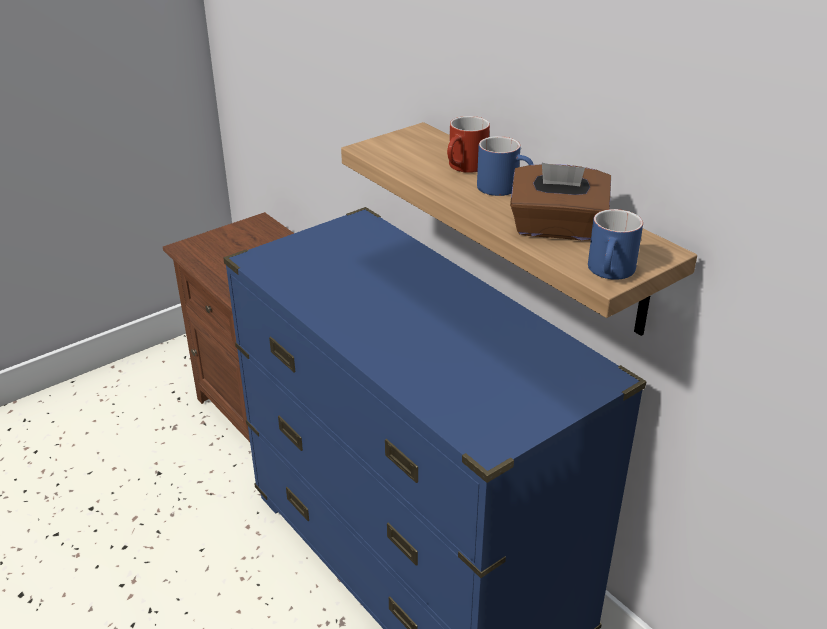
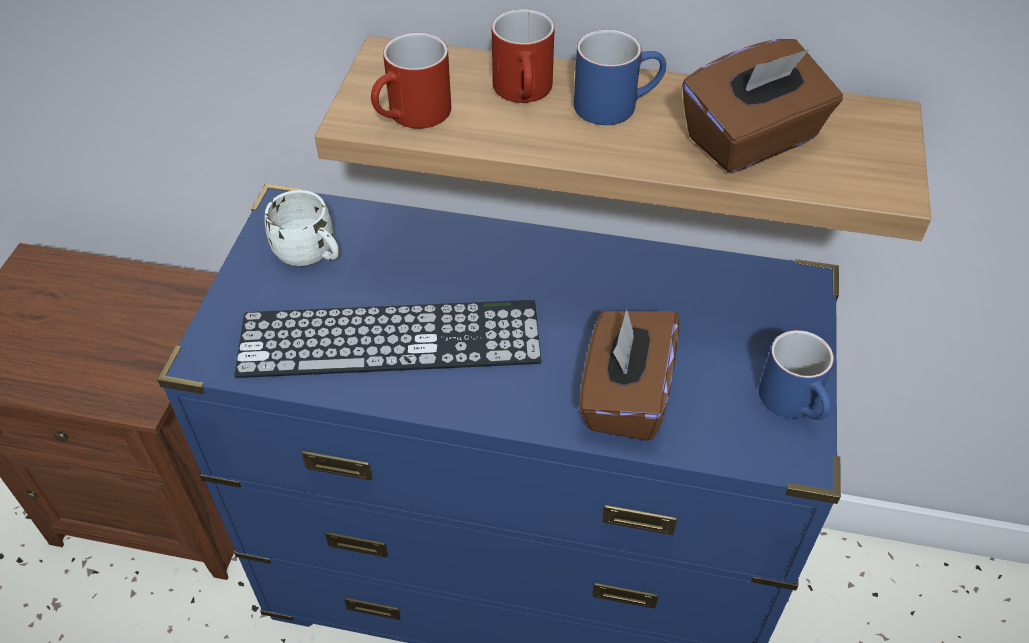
camera: 40 degrees left, 15 degrees up
blue mug [588,209,643,280] -> blue mug moved to [759,330,834,420]
none -> keyboard [234,300,541,378]
none -> white mug [264,190,339,266]
none -> red mug [371,33,451,129]
none -> brown tissue box [579,309,679,441]

